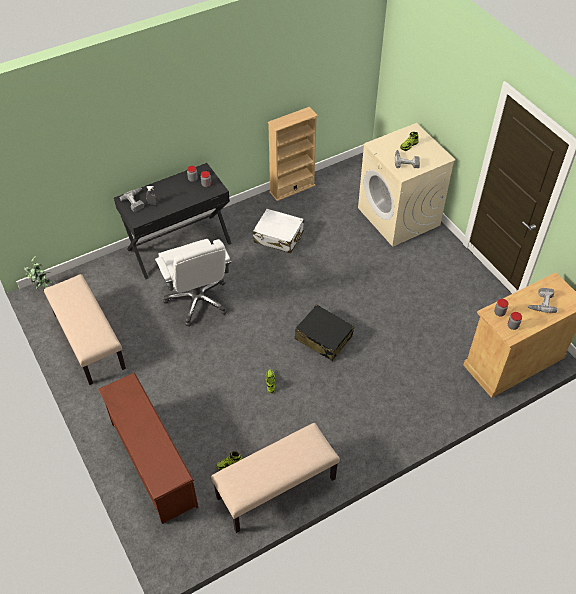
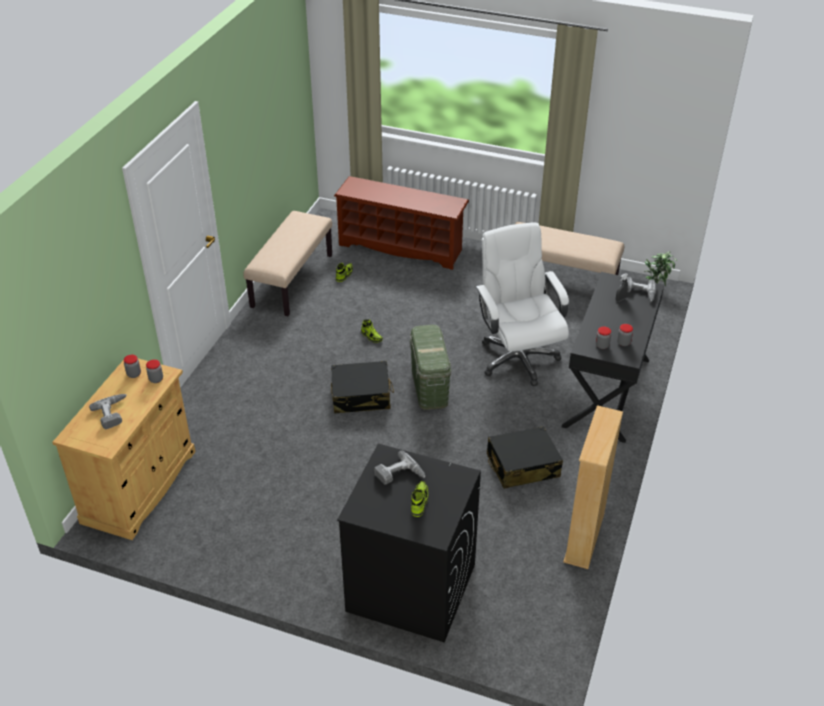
camera: 140 degrees right, 10 degrees down
white office chair [155,239,231,326] -> white office chair turned 45 degrees clockwise [476,222,569,386]
white suitcase [253,209,304,253] -> black suitcase [487,426,563,489]
beige washing machine [358,123,456,247] -> black washing machine [337,444,481,643]
none -> green storage box [410,325,451,410]

